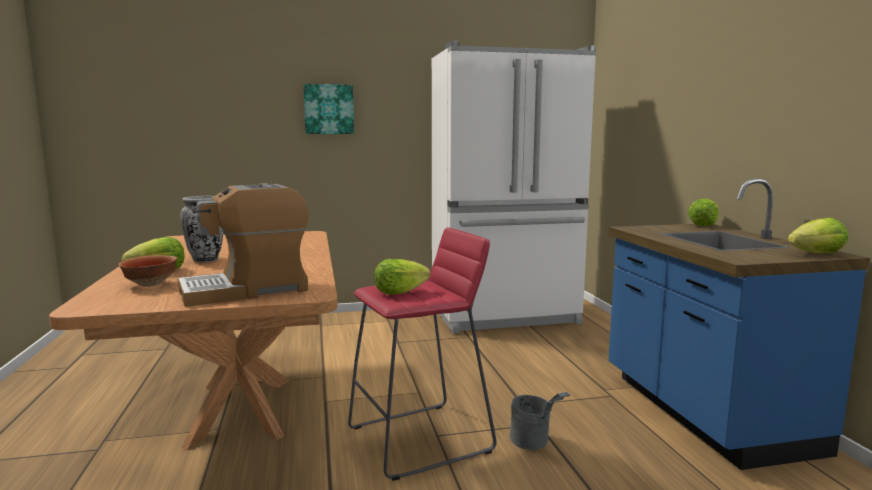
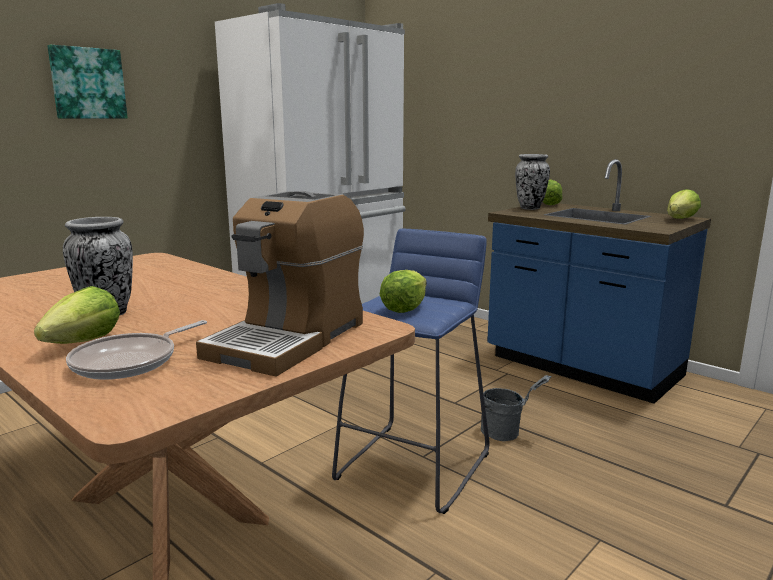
camera: 35 degrees left, 5 degrees up
bowl [118,255,177,287] -> frying pan [66,320,207,380]
red stool [348,227,497,481] -> blue stool [332,229,489,514]
none -> vase [515,154,550,210]

